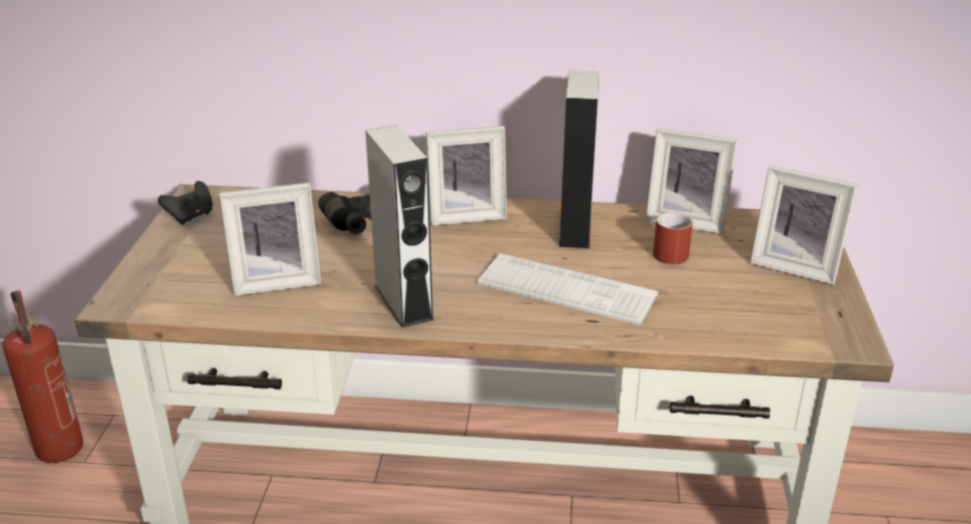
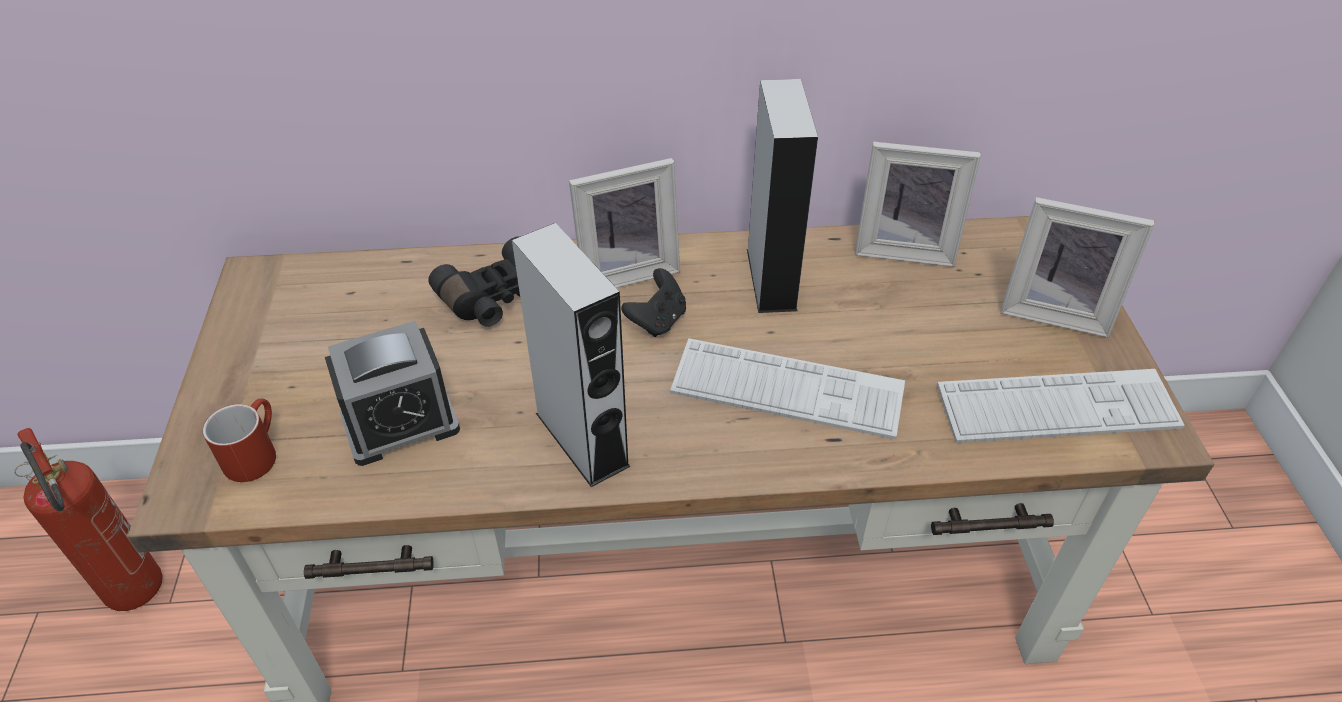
camera: 10 degrees left, 15 degrees up
black game controller [158,181,213,225] -> black game controller moved to [621,268,686,337]
picture frame [219,182,321,296] -> alarm clock [325,320,460,466]
red mug [653,212,693,264] -> red mug moved to [203,398,276,482]
none -> keyboard [937,369,1185,443]

